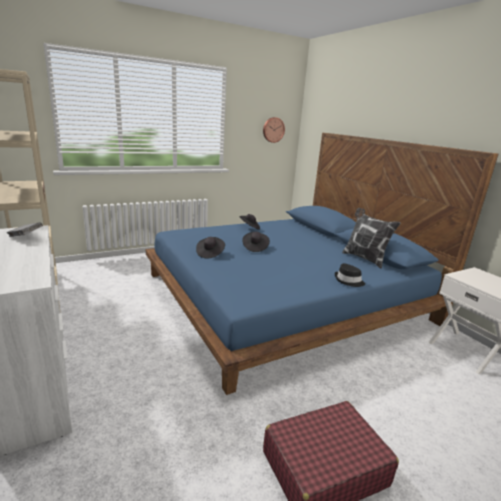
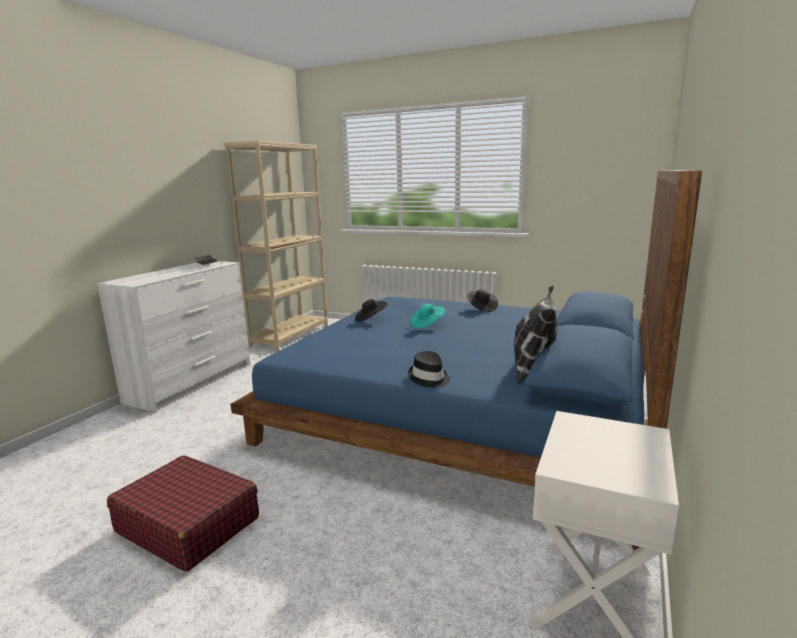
camera: 55 degrees right, 5 degrees down
black hat [242,232,270,252] -> turquoise hat [410,304,445,329]
wall clock [263,117,285,143] -> none

